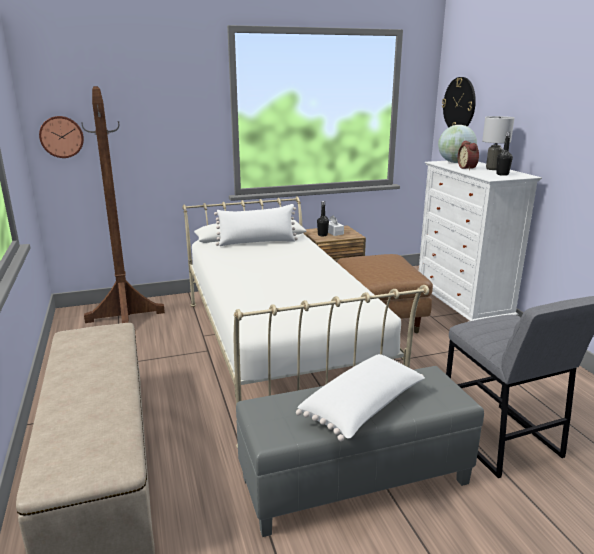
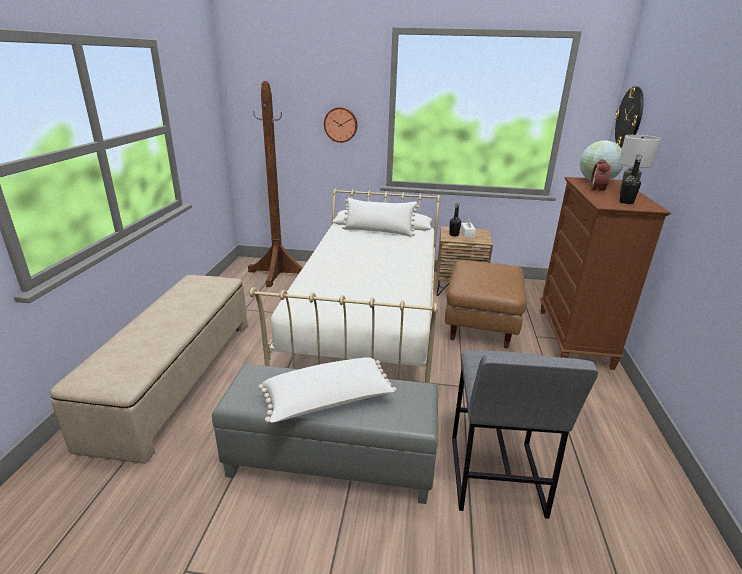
camera: 25 degrees right, 5 degrees up
wall clock [39,116,84,158] -> wall clock moved to [324,107,357,143]
white dresser [419,161,542,322] -> brown dresser [540,177,671,370]

